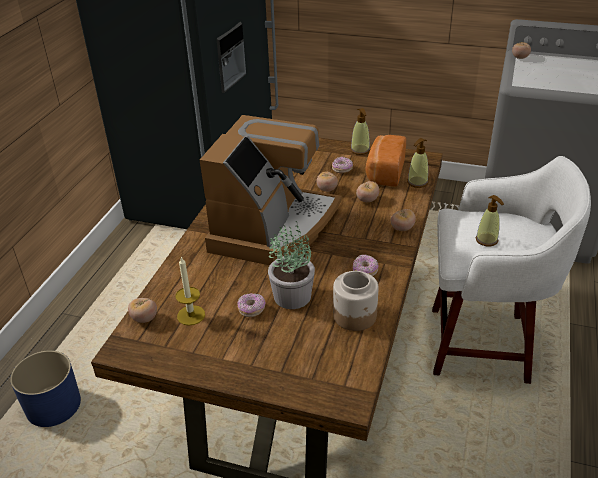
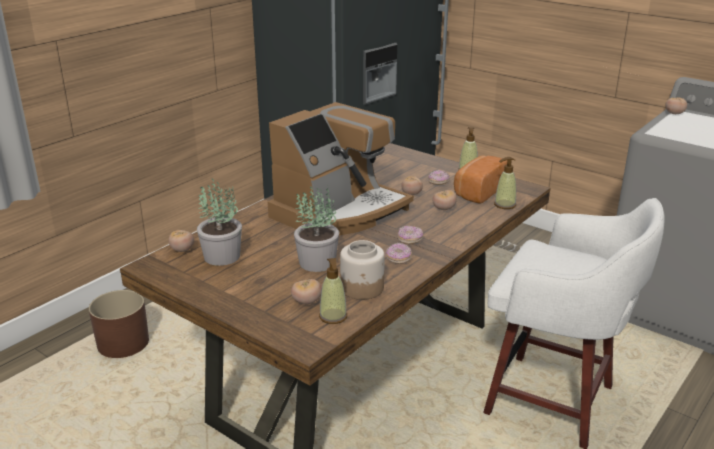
camera: 20 degrees right, 10 degrees down
blue planter [10,350,81,427] -> brown planter [89,290,149,358]
candle [176,257,205,326] -> potted plant [197,178,242,266]
donut [237,293,266,317] -> donut moved to [398,226,423,244]
tomato [391,209,416,231] -> tomato moved to [291,279,322,304]
soap dispenser [476,195,504,246] -> soap dispenser moved to [319,258,347,324]

